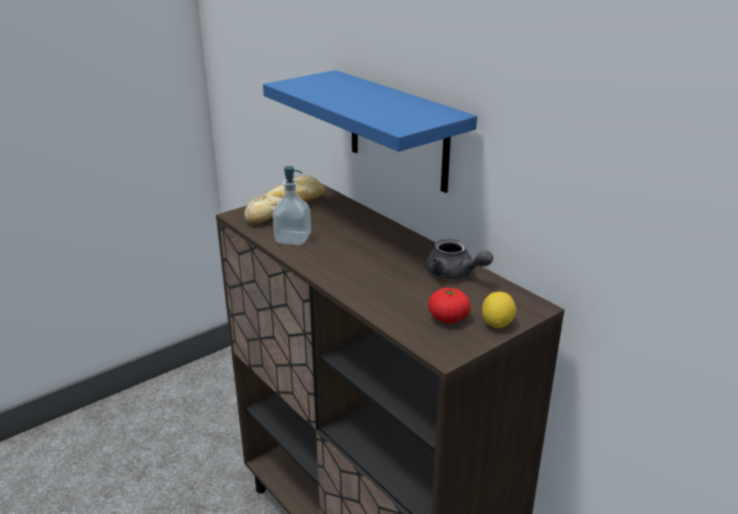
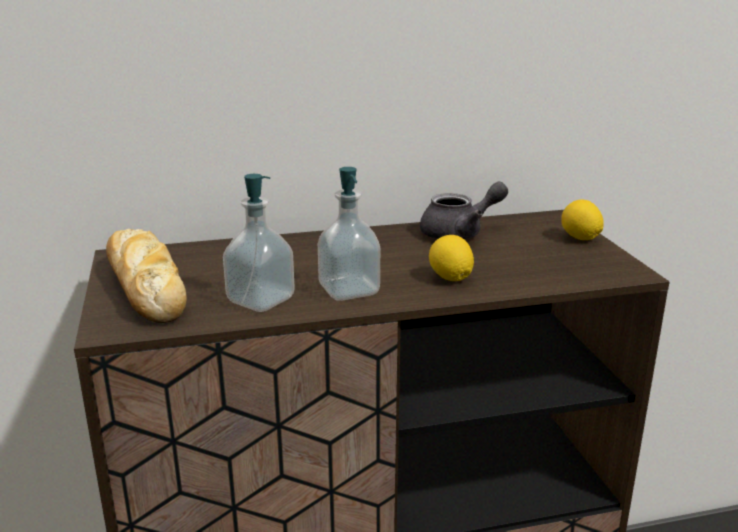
camera: 65 degrees left, 5 degrees down
blue shelf [263,70,477,193] -> none
tomato [428,287,471,323] -> none
none -> soap dispenser [318,167,380,301]
none -> lemon [429,235,474,281]

